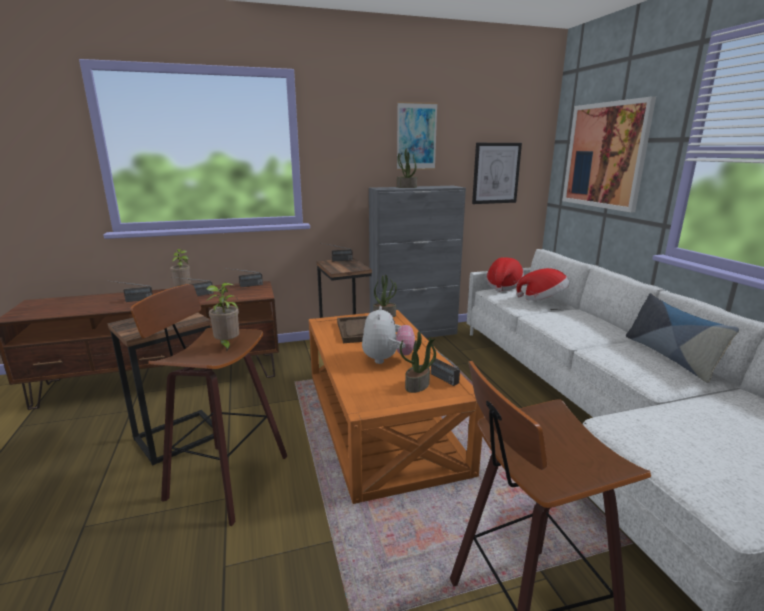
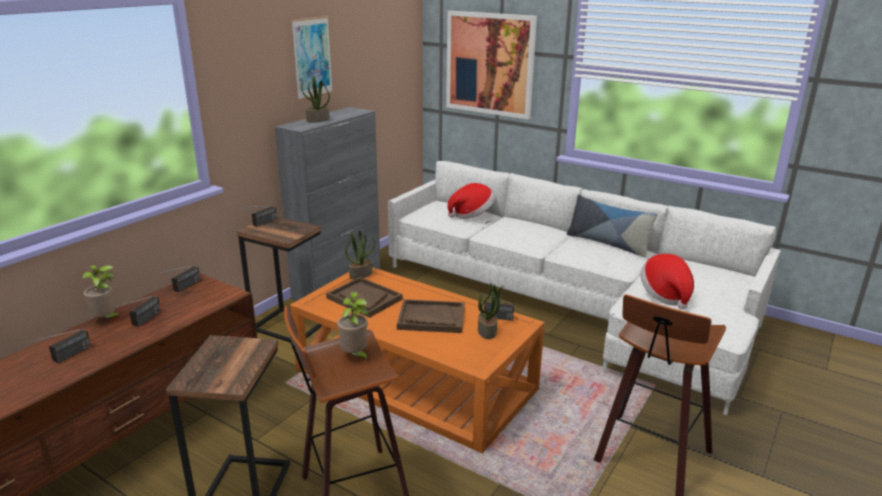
camera: 40 degrees left, 5 degrees up
plush toy [362,306,415,364] -> brown tray [397,299,465,333]
picture [472,143,522,204] -> none
hat [487,257,524,292] -> hat moved to [640,254,694,309]

